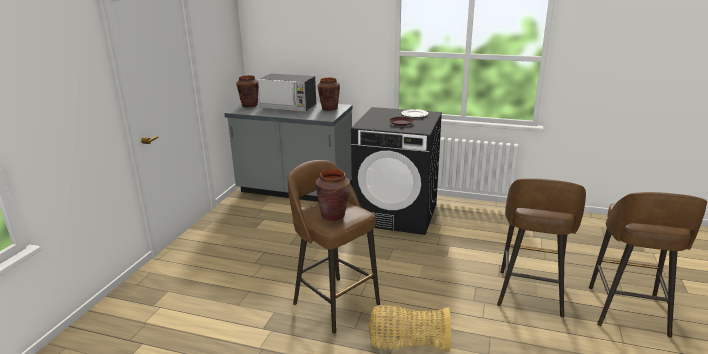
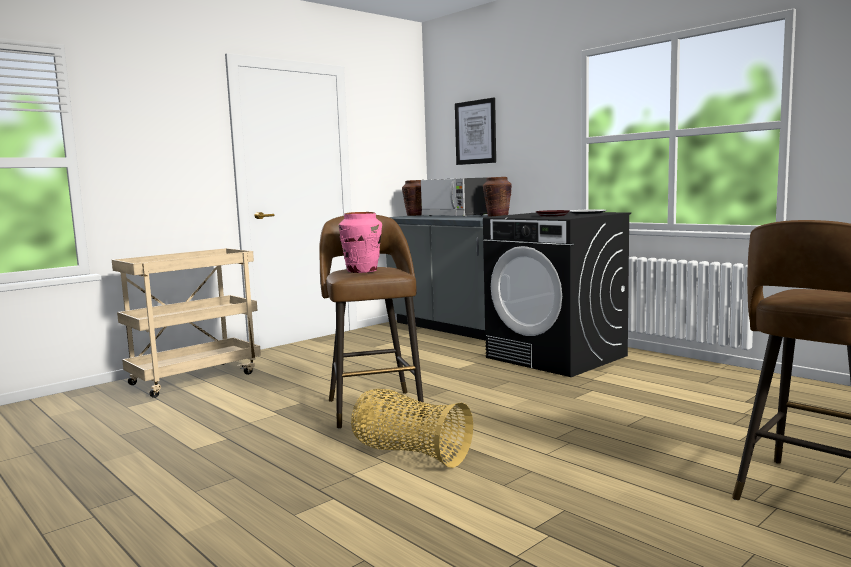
camera: 30 degrees right, 15 degrees down
brown vase [315,169,350,221] -> pink vase [339,212,382,273]
brown stool [497,178,586,318] -> none
none -> beige cart [112,248,261,398]
none -> picture [455,98,496,165]

